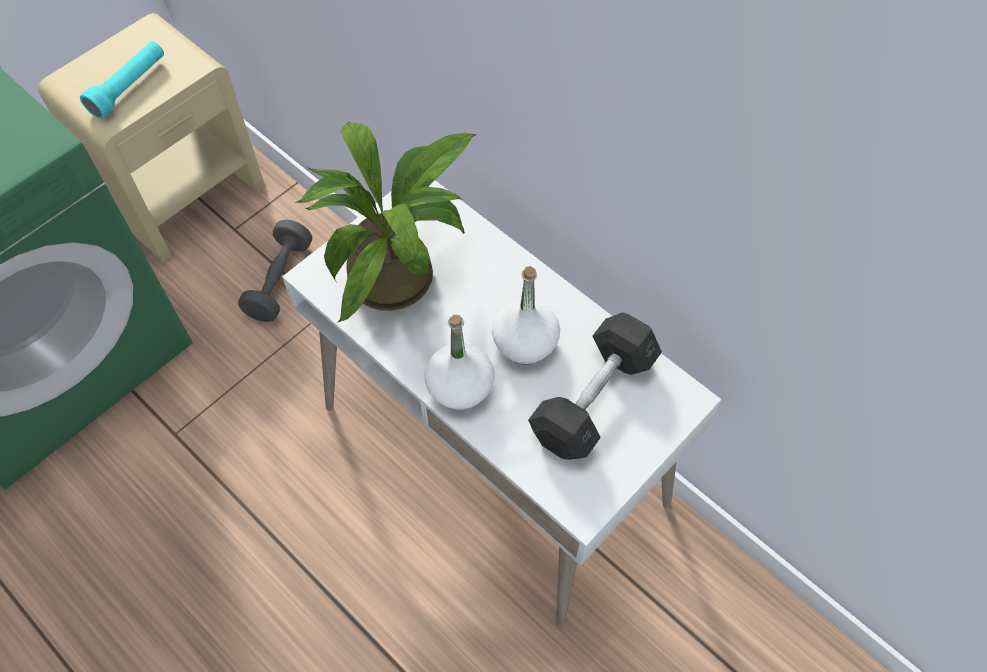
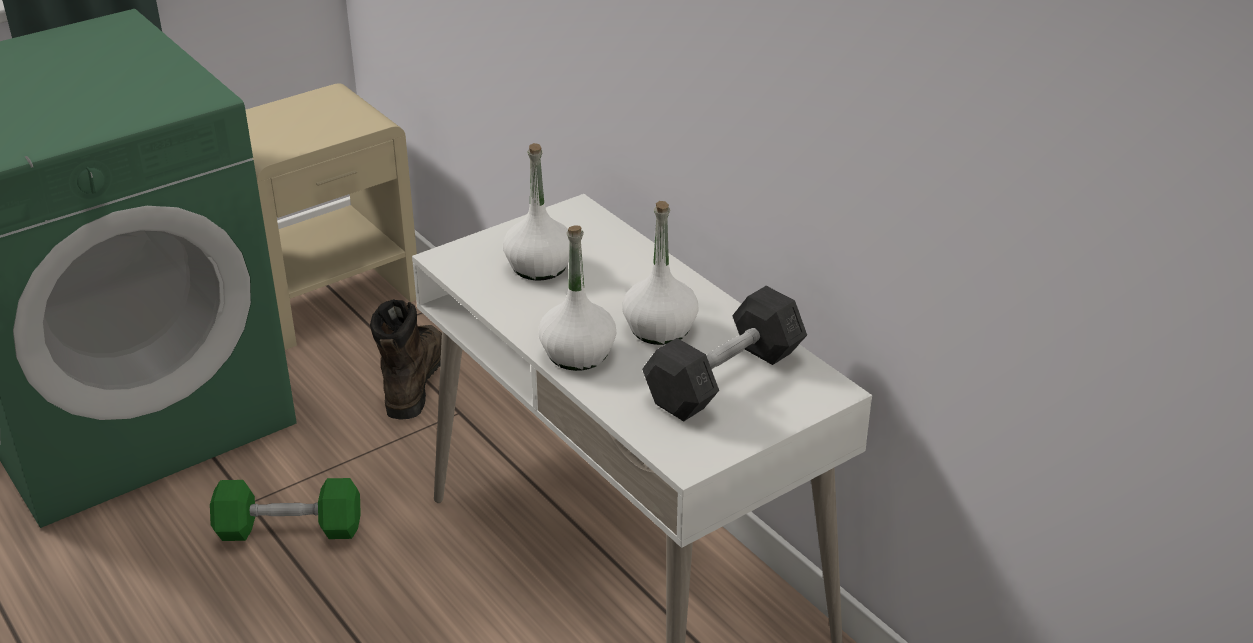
camera: 10 degrees right, 25 degrees down
turquoise flashlight [80,41,164,119] -> none
grey dumbbell [238,219,312,322] -> brown boot [370,299,442,420]
potted plant [295,122,476,323] -> white bottle [503,143,570,281]
none -> green dumbbell [210,478,361,541]

